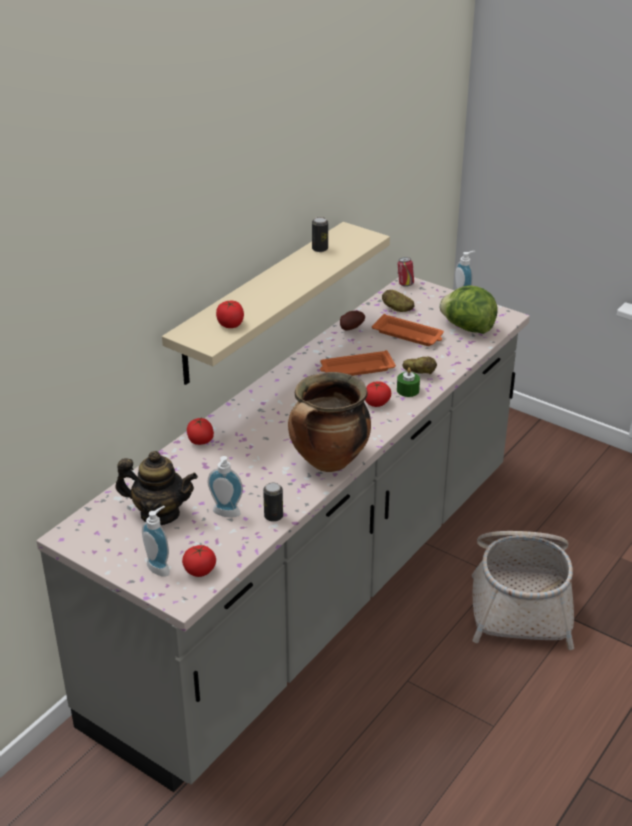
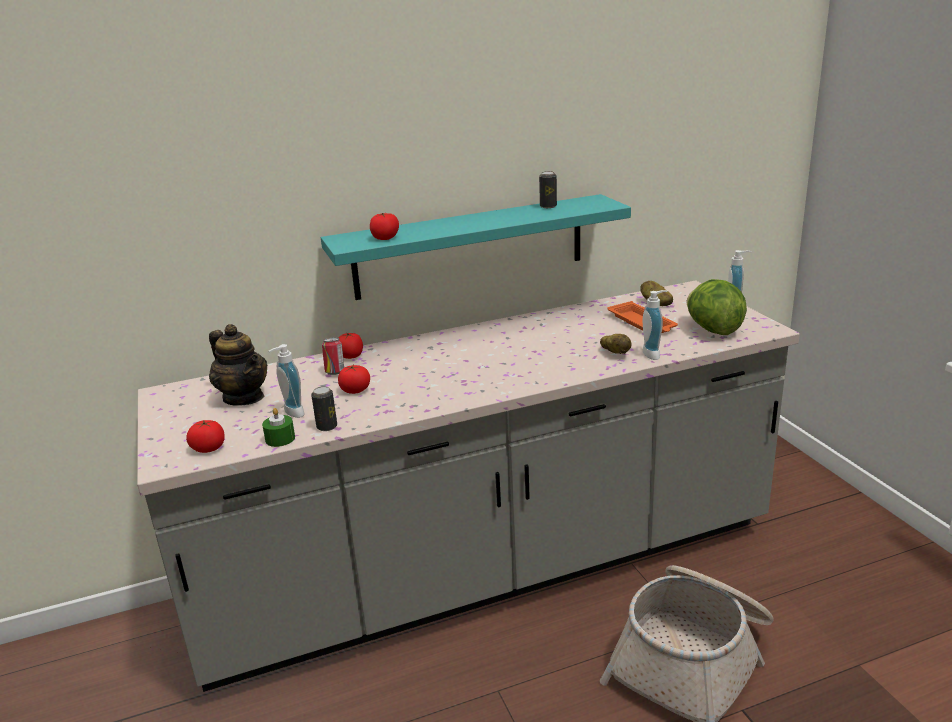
camera: 35 degrees right, 10 degrees down
soap dispenser [142,506,170,577] -> soap dispenser moved to [643,290,667,360]
beige shelf [162,222,390,385] -> turquoise shelf [321,194,631,300]
cooking pot [288,372,371,472] -> none
orange tray [320,350,396,376] -> none
potato [340,311,365,331] -> none
tomato [365,381,391,407] -> tomato moved to [338,365,370,394]
green candle [397,368,420,397] -> green candle moved to [262,408,295,447]
can [398,257,414,287] -> can moved to [322,338,344,375]

